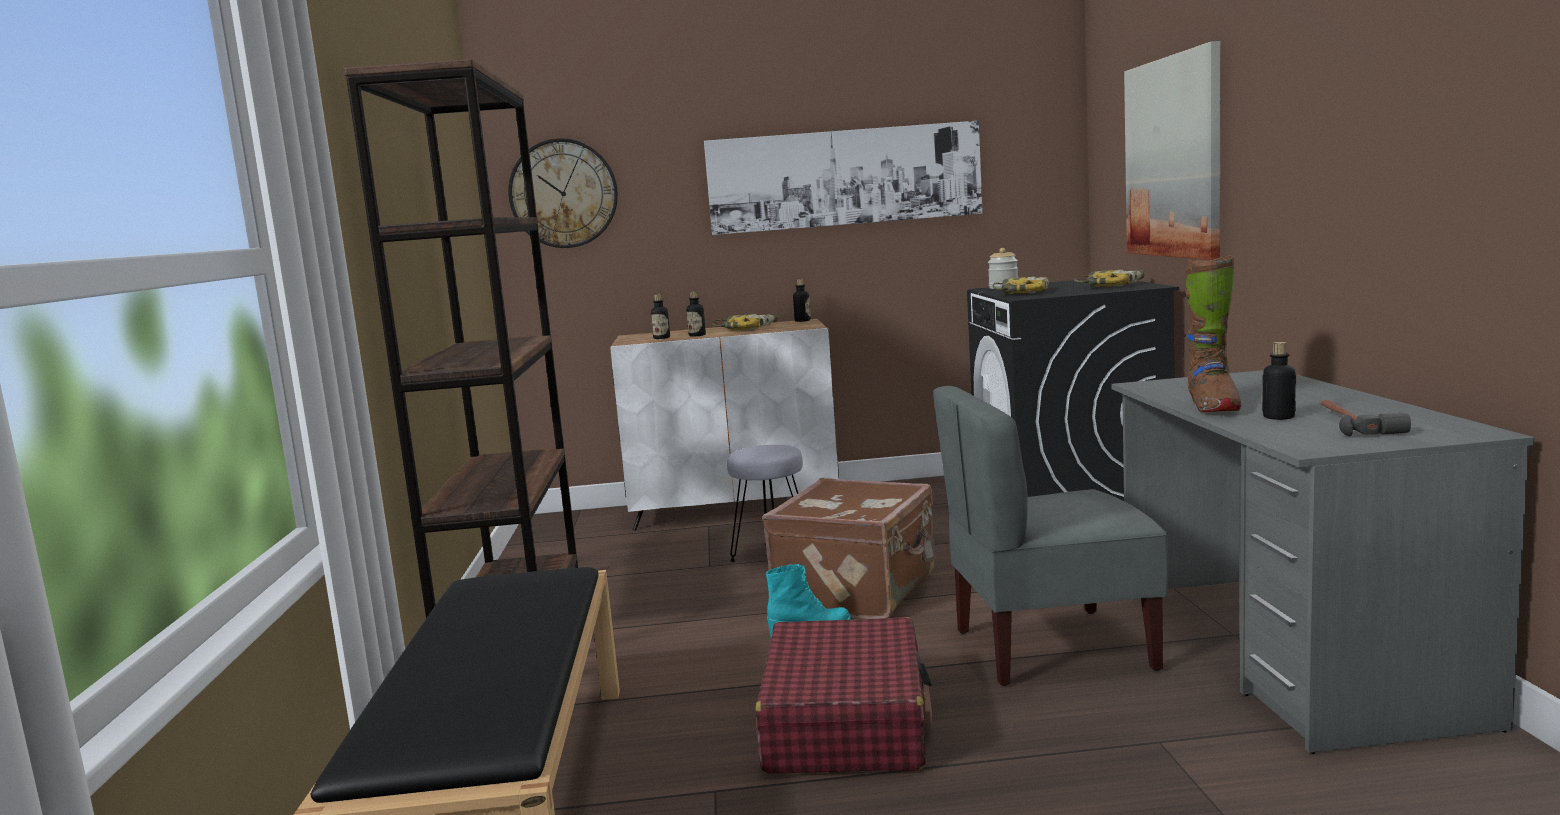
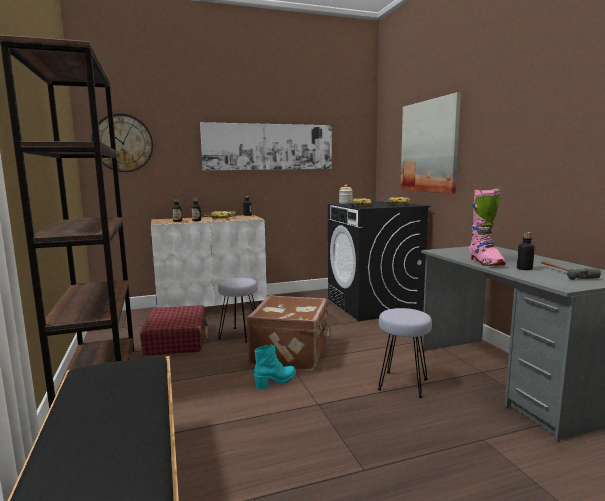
camera: 15 degrees left, 0 degrees up
red suitcase [755,617,932,773] -> red suitcase moved to [140,305,208,356]
grey chair [933,386,1168,686] -> grey stool [378,308,432,398]
brown boot [1185,255,1241,412] -> pink boot [469,189,506,266]

